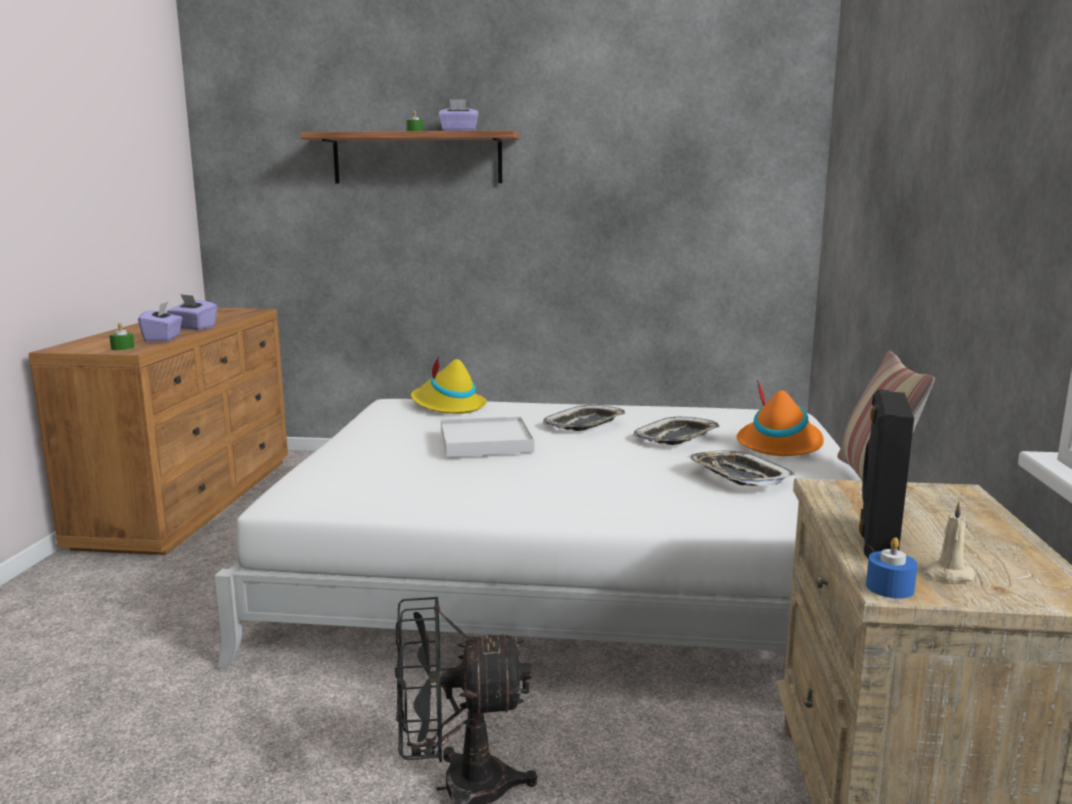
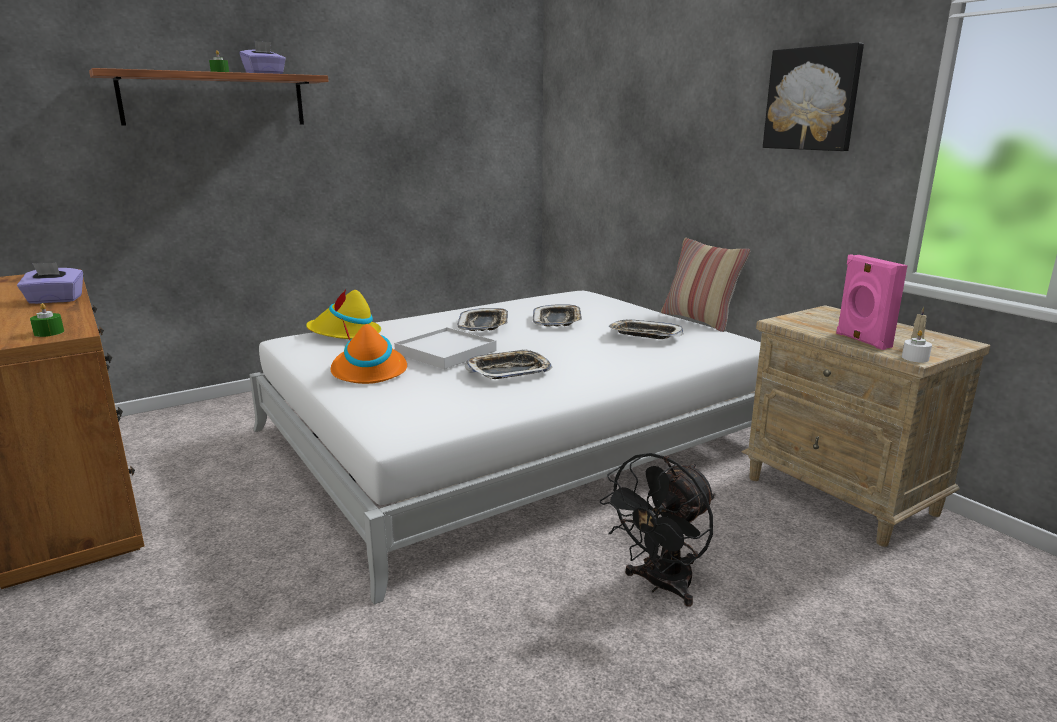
camera: 40 degrees left, 5 degrees up
purple tissue box [138,302,182,342] -> none
orange hat [737,380,824,456] -> orange hat moved to [331,318,407,384]
black speaker [859,389,914,559] -> pink speaker [836,254,908,350]
blue candle [866,537,918,599] -> white candle [902,330,932,363]
none -> tray [465,349,552,379]
none -> picture [763,43,864,151]

